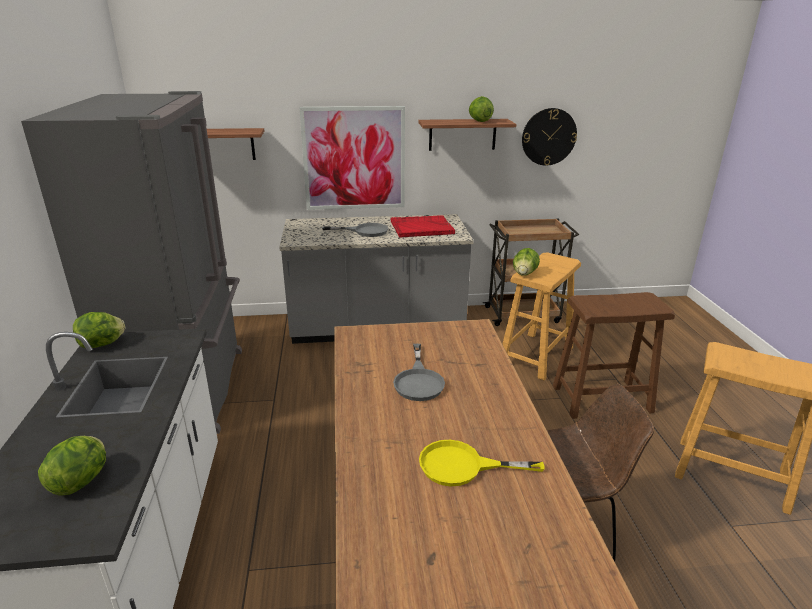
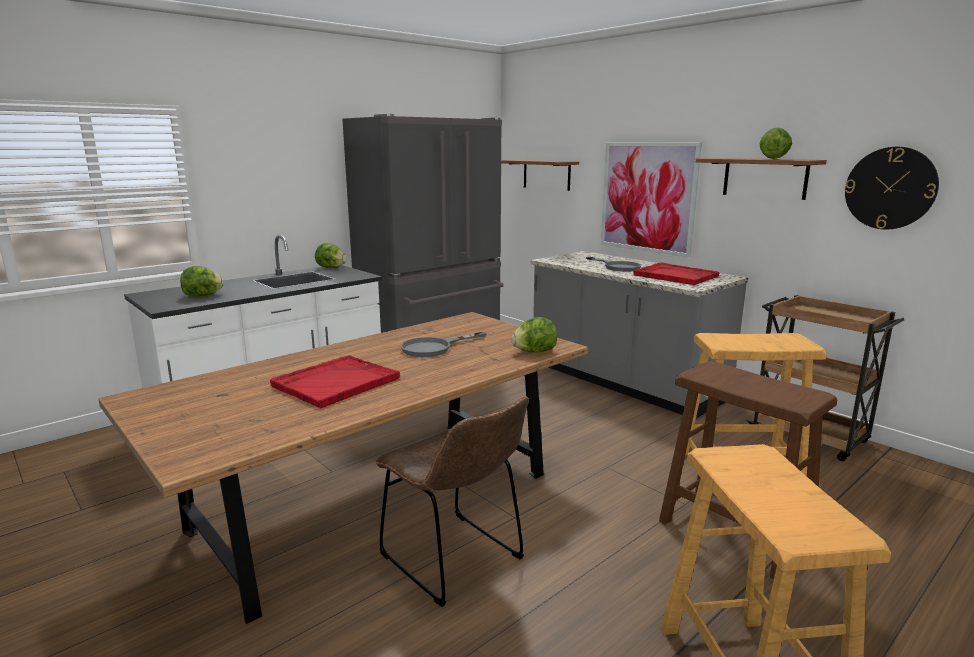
camera: 55 degrees right, 10 degrees down
yellow frying pan [419,440,544,486] -> red tray [270,355,400,408]
lettuce [513,248,540,276] -> lettuce moved to [511,317,557,352]

